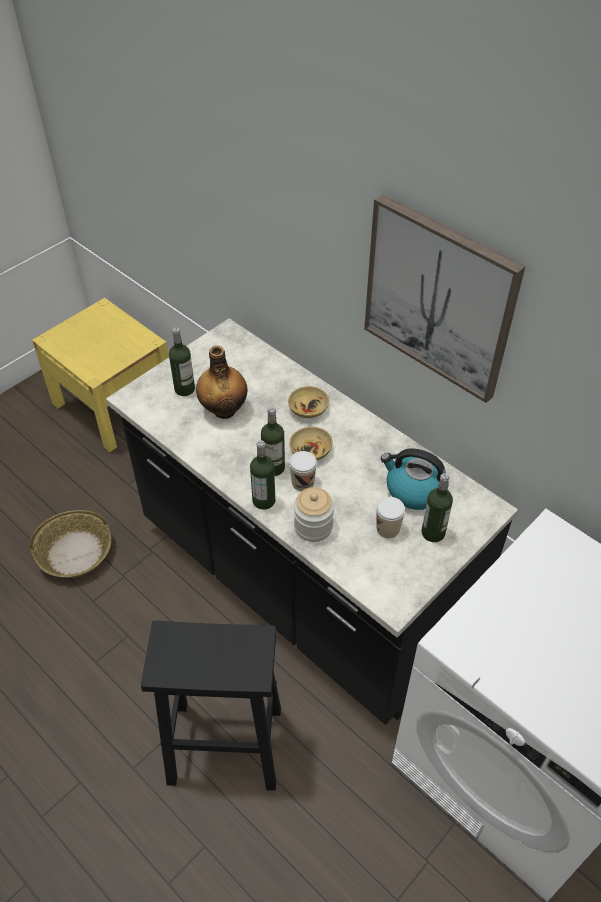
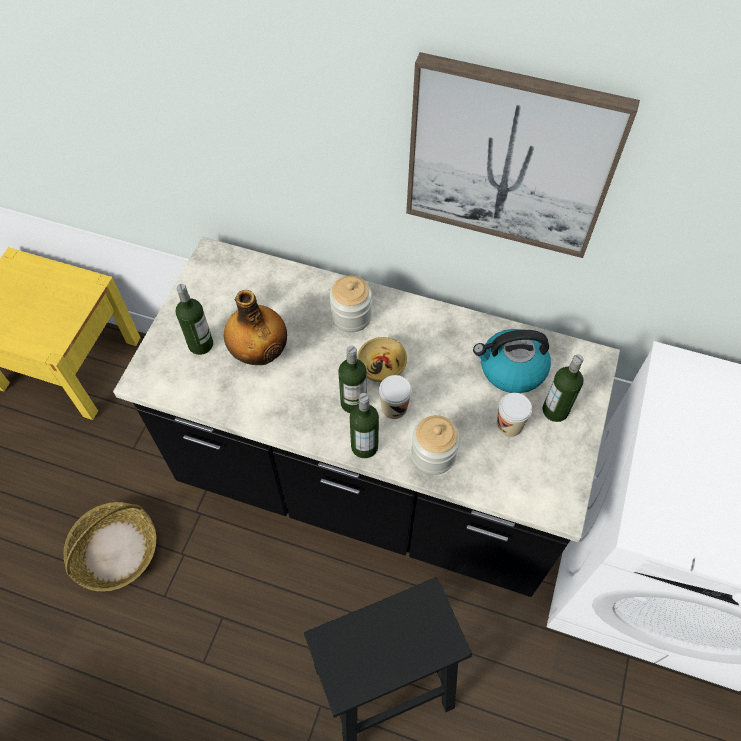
camera: 25 degrees left, 10 degrees up
beige bowl [288,386,329,418] -> jar [330,276,372,333]

